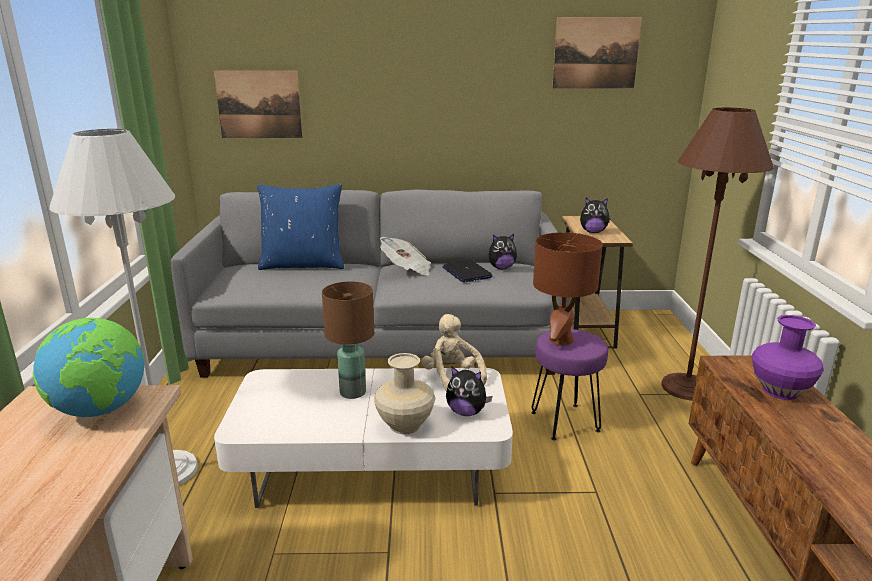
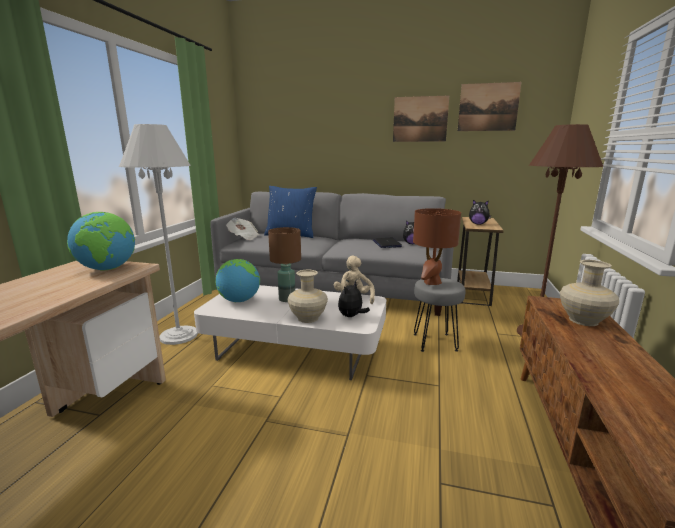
camera: 15 degrees right, 5 degrees down
picture [214,70,303,138] -> picture moved to [393,96,449,142]
newspaper [380,237,431,276] -> newspaper moved to [226,218,260,240]
plush toy [446,367,493,416] -> plush toy turned 90 degrees clockwise [338,281,370,317]
purple stool [531,329,608,440] -> grey stool [414,278,465,352]
purple vase [752,315,824,400] -> beige vase [560,260,619,326]
none -> globe [215,259,260,302]

